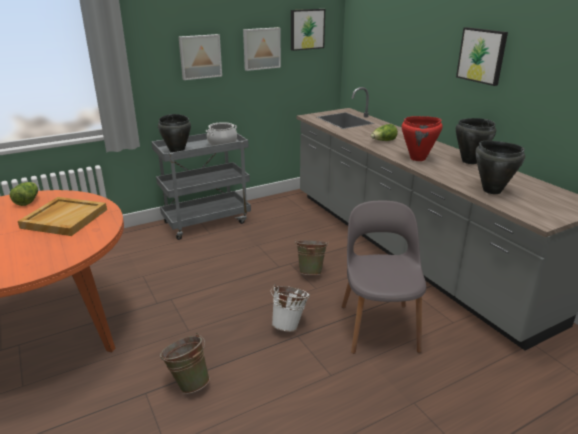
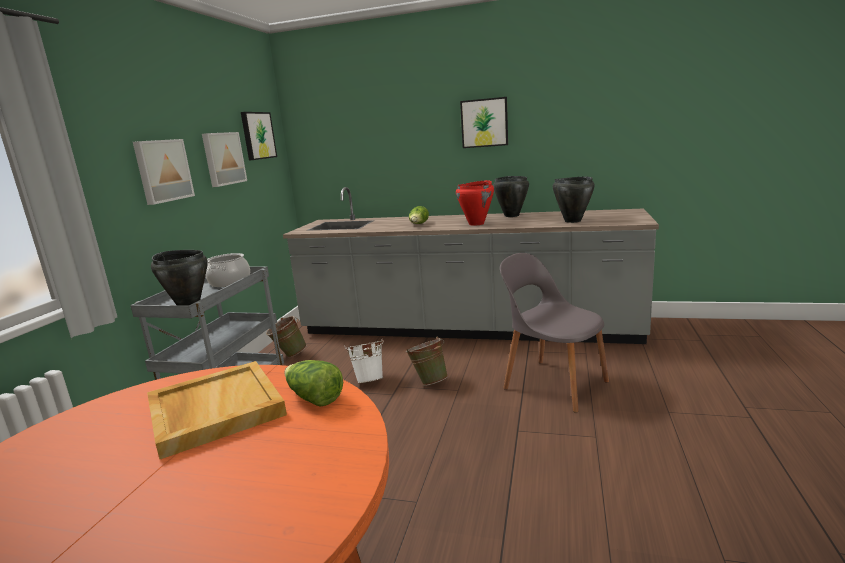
camera: 45 degrees left, 10 degrees down
lettuce [10,182,38,206] -> lettuce moved to [285,360,343,407]
green bucket [160,333,210,394] -> green bucket moved to [266,316,307,358]
white bucket [271,284,310,332] -> white bucket moved to [344,338,384,383]

